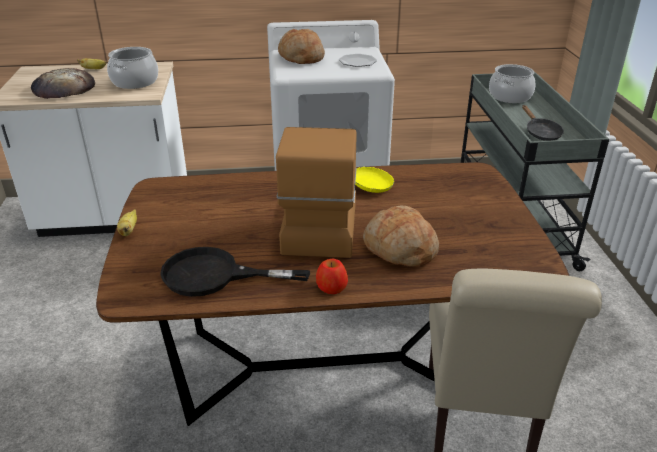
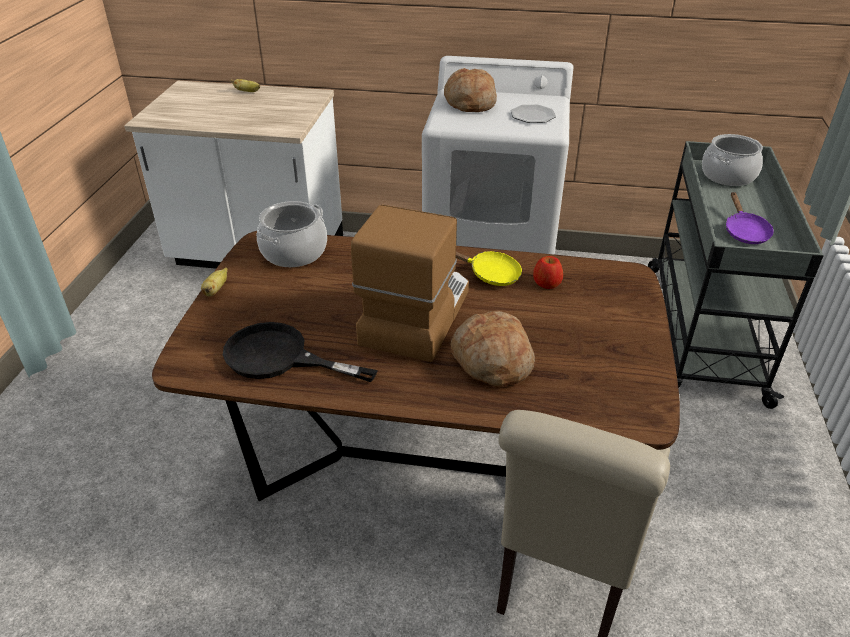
camera: 15 degrees right, 5 degrees up
bread [31,68,95,99] -> none
cooking pot [107,47,158,89] -> cooking pot moved to [256,201,327,267]
apple [316,259,348,294] -> apple moved to [533,256,563,289]
black frying pan [522,105,564,141] -> purple frying pan [726,192,774,244]

